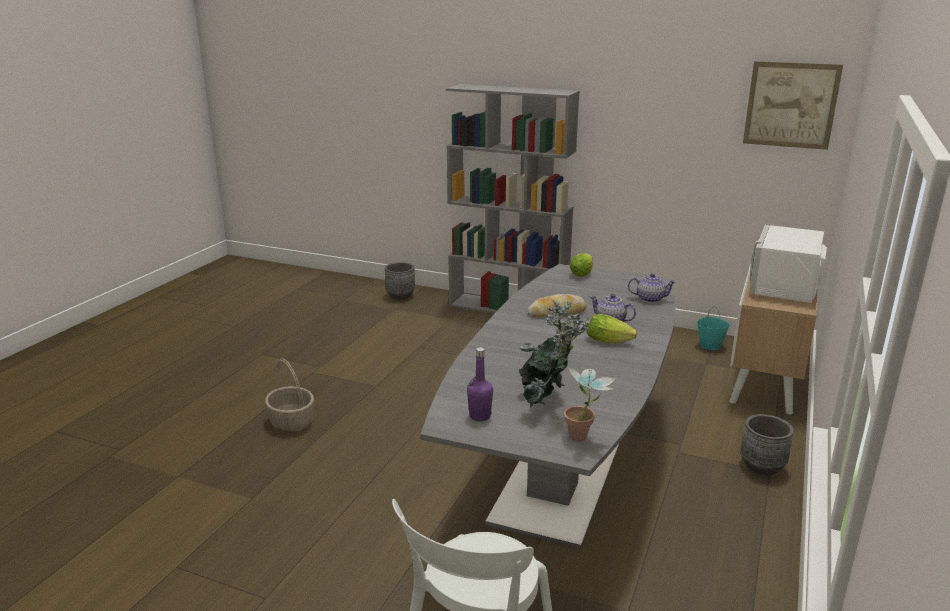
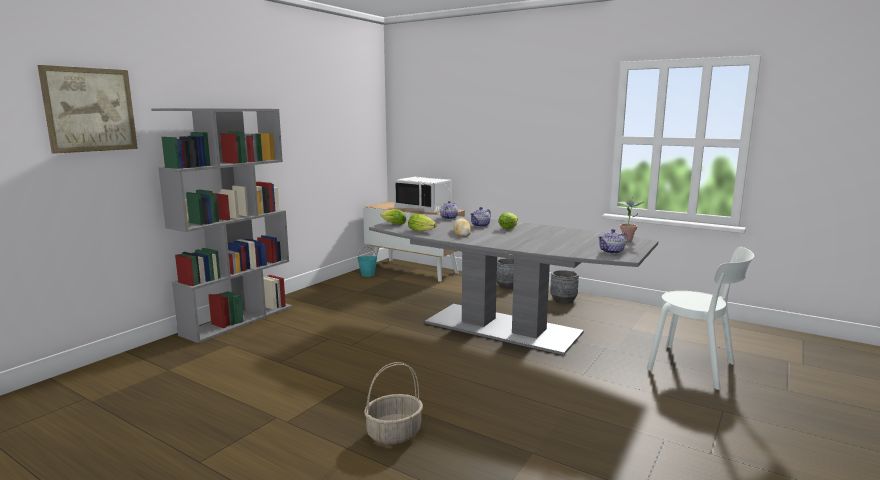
camera: 80 degrees left, 10 degrees down
grey planter [384,262,415,300] -> grey planter moved to [550,270,579,303]
purple bottle [467,348,493,421] -> teapot [598,229,628,254]
potted plant [519,300,592,408] -> none
picture [743,61,843,150] -> picture moved to [38,65,138,154]
none -> lettuce [408,214,437,231]

